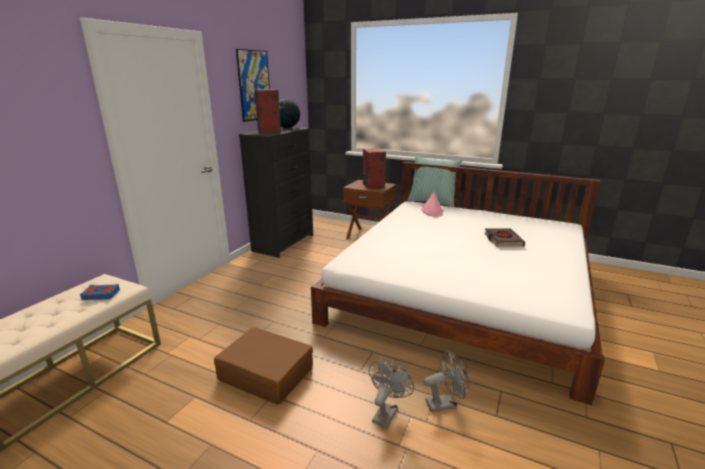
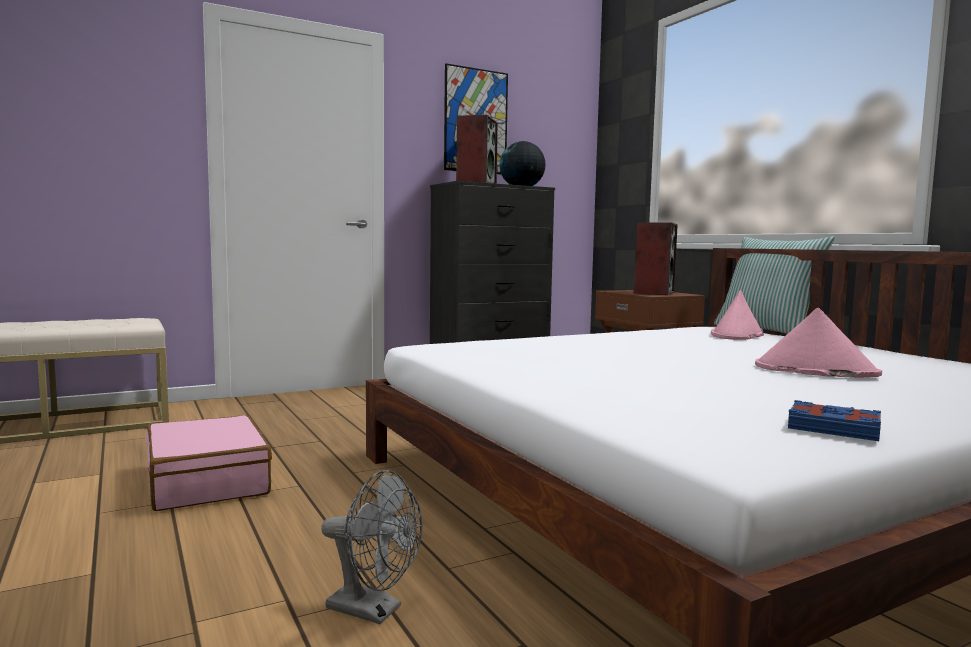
camera: 35 degrees right, 15 degrees down
blue book [80,284,120,300] -> blue book moved to [788,400,881,441]
brown suitcase [214,327,313,405] -> pink suitcase [146,415,272,511]
grey fan [369,360,414,428] -> none
black book [485,228,525,247] -> pink hat [755,307,882,378]

